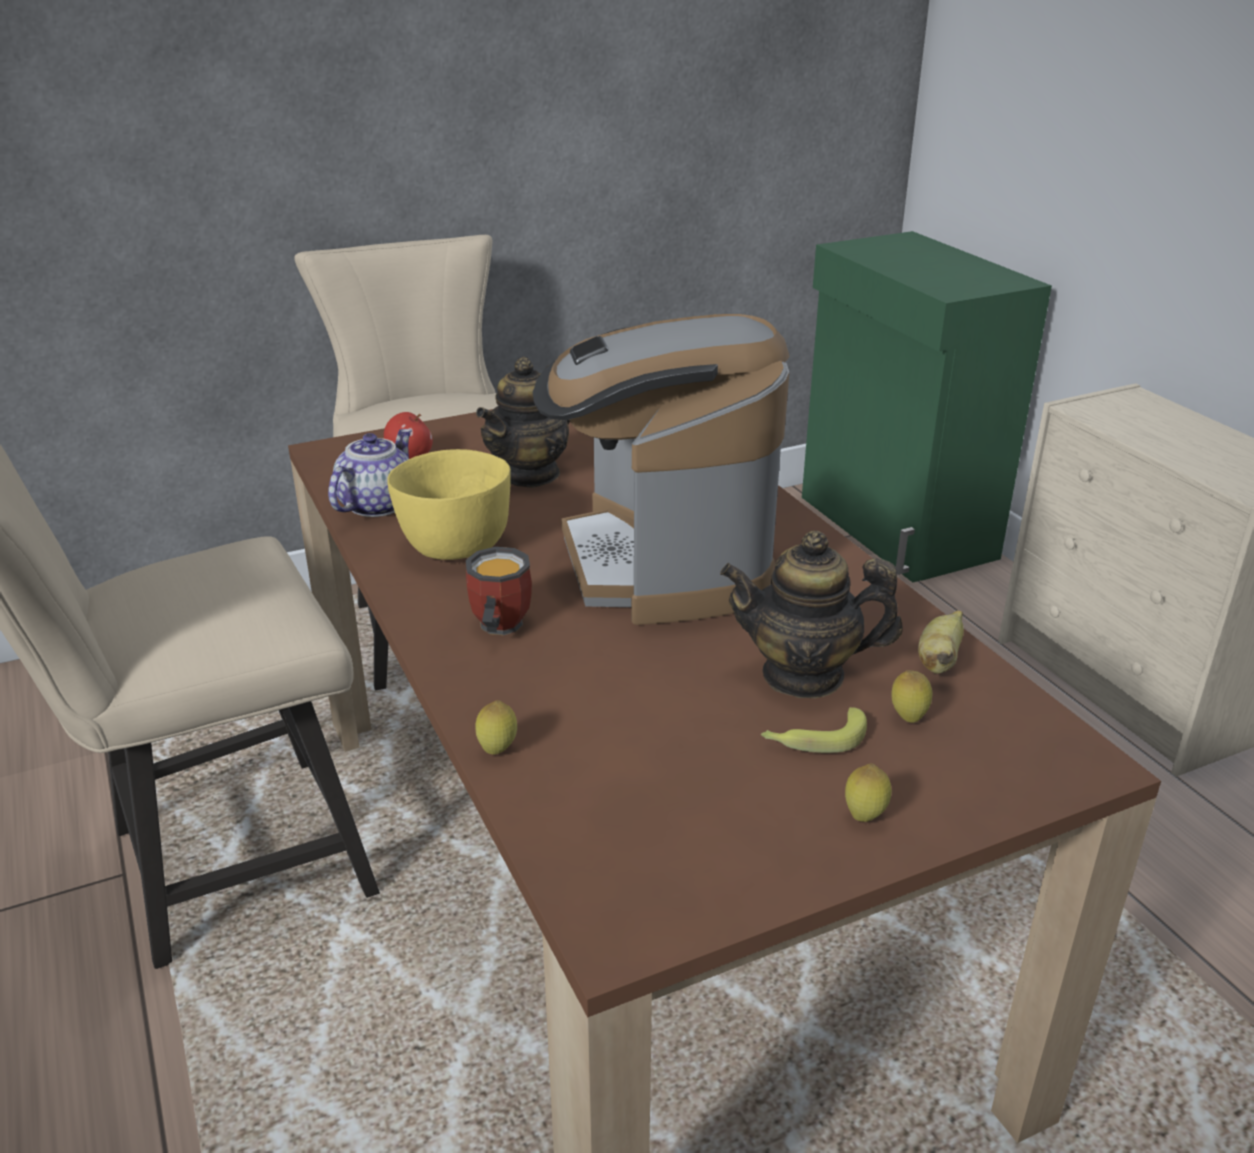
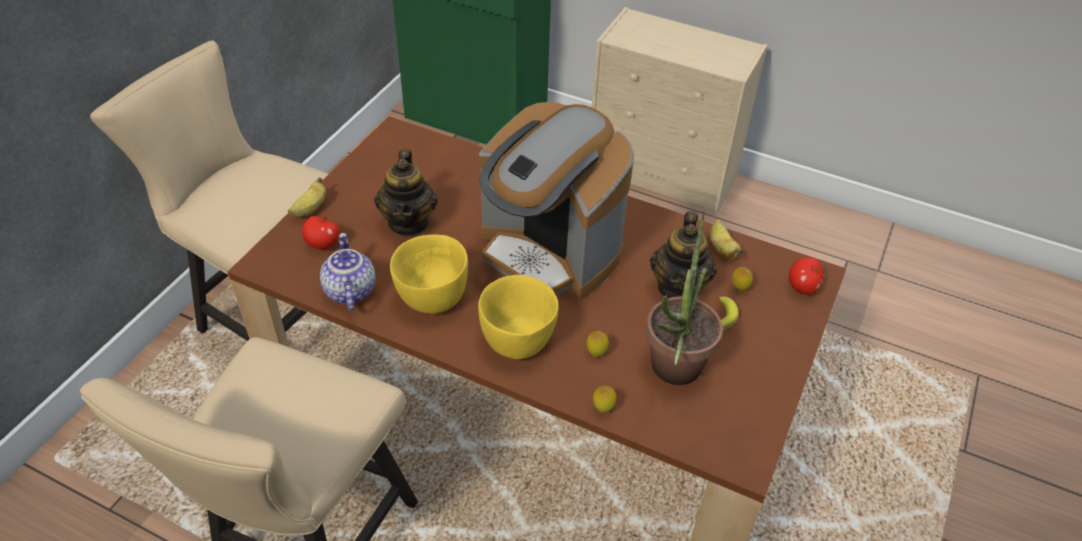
camera: 40 degrees left, 15 degrees up
mug [466,547,532,635] -> yellow bowl [478,275,558,360]
teapot [720,531,903,698] -> teapot turned 45 degrees counterclockwise [650,211,717,298]
lemon [845,763,892,822] -> lemon moved to [587,331,609,357]
none -> banana [288,177,326,217]
none -> potted plant [646,211,723,385]
none -> apple [789,257,823,294]

